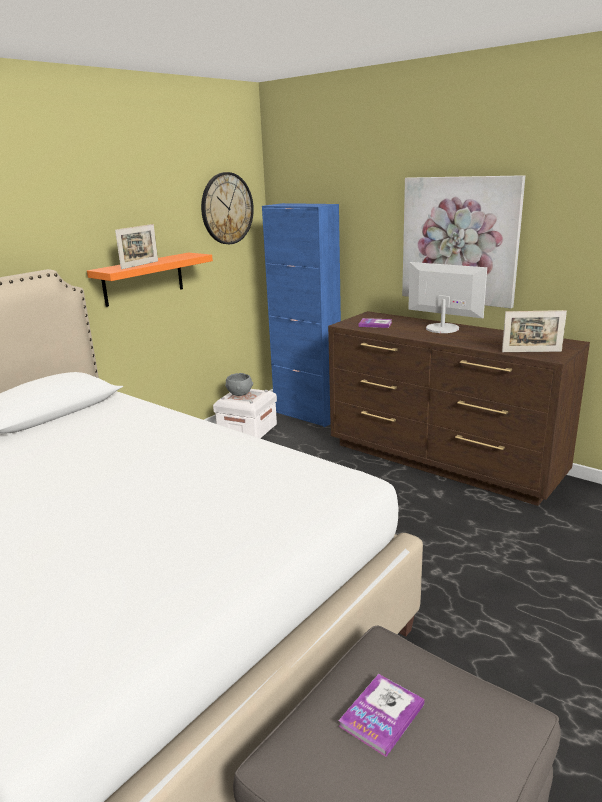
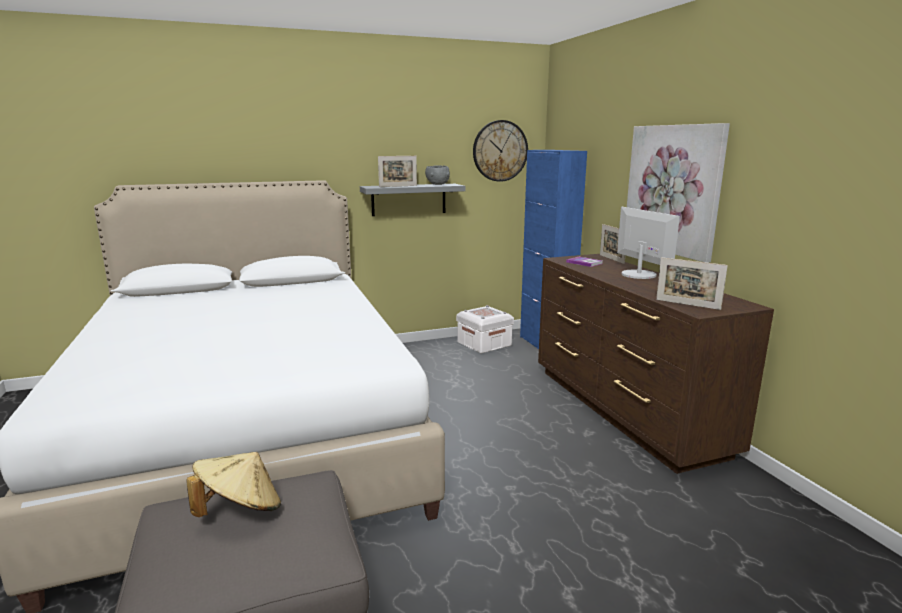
camera: 30 degrees right, 5 degrees down
orange shelf [87,253,213,307] -> grey shelf [360,184,466,216]
grey bowl [225,373,253,396] -> grey bowl moved to [425,165,450,185]
book [338,674,425,757] -> beige hat [186,452,281,517]
none -> picture frame [600,224,625,264]

